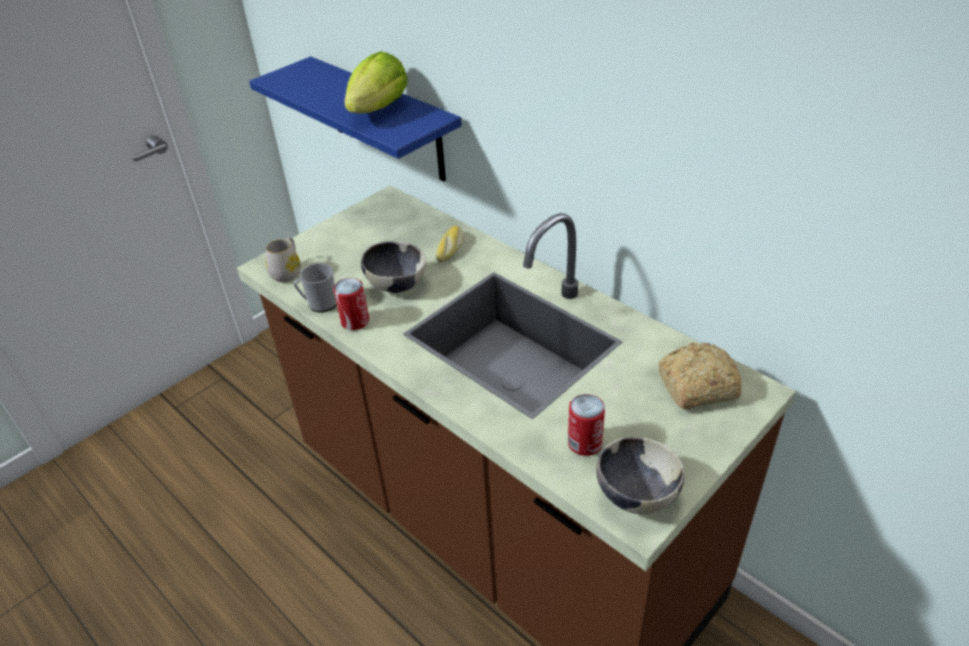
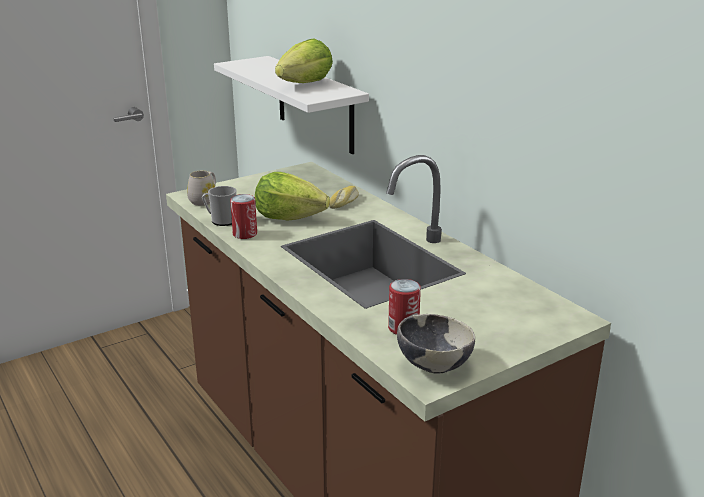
camera: 10 degrees right, 15 degrees down
blue shelf [249,56,462,181] -> white shelf [214,56,369,154]
bowl [361,241,426,293] -> lettuce [255,172,330,221]
bread [658,343,742,409] -> none

